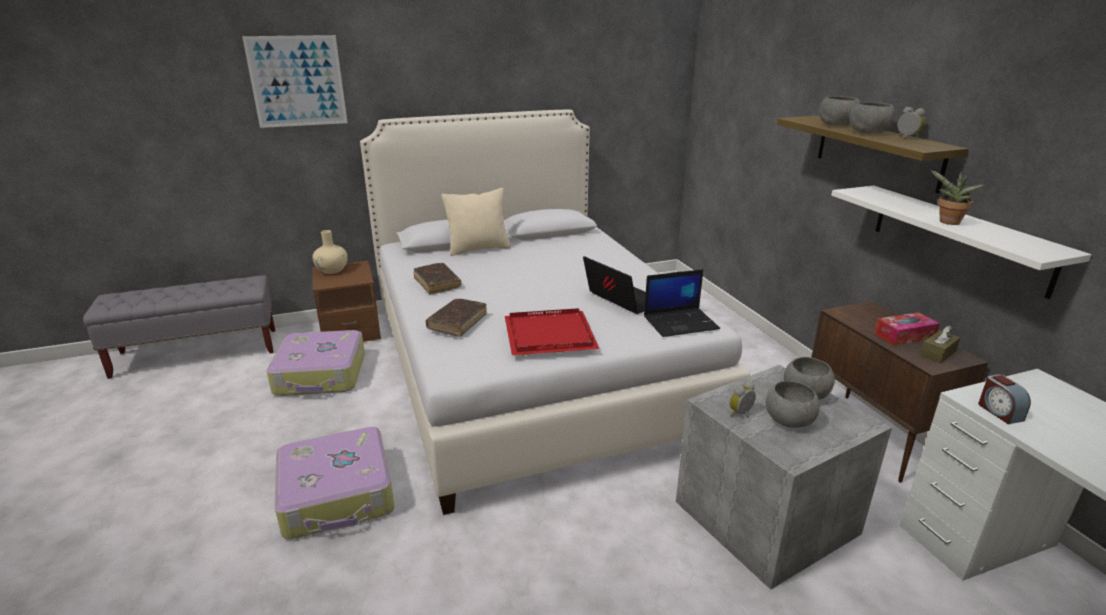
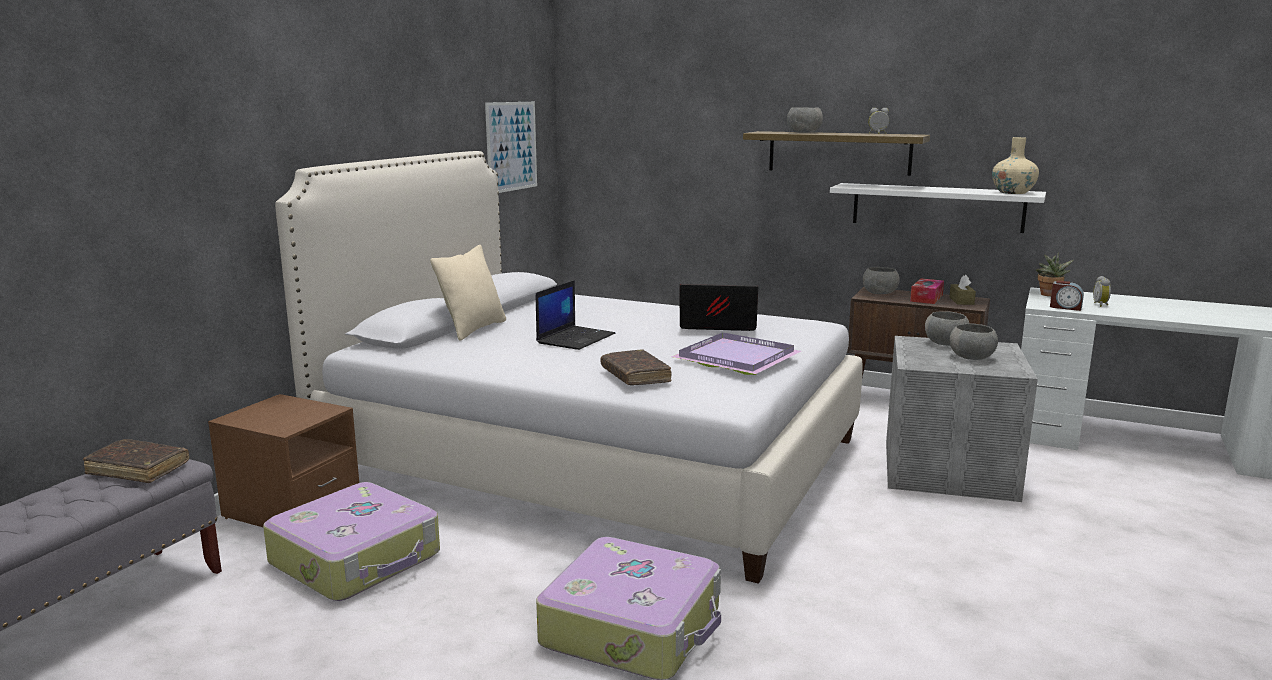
camera: 45 degrees left, 10 degrees down
picture [242,35,348,128] -> picture moved to [485,102,537,193]
beige vase [312,230,348,274] -> beige vase moved to [992,137,1039,194]
brown book [414,263,461,295] -> brown book moved to [83,439,189,483]
red tray [505,308,599,356] -> purple tray [672,332,801,375]
laptop [644,269,720,337] -> laptop moved to [536,280,615,350]
alarm clock [729,381,756,418] -> alarm clock moved to [1093,276,1111,307]
grey bowl [849,102,895,134] -> grey bowl moved to [863,267,900,294]
potted plant [931,170,985,225] -> potted plant moved to [1036,252,1074,296]

